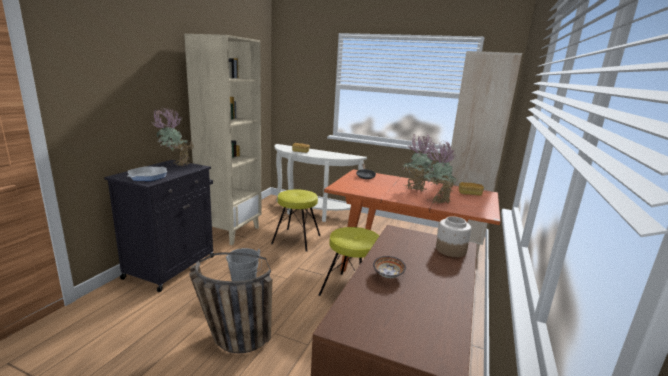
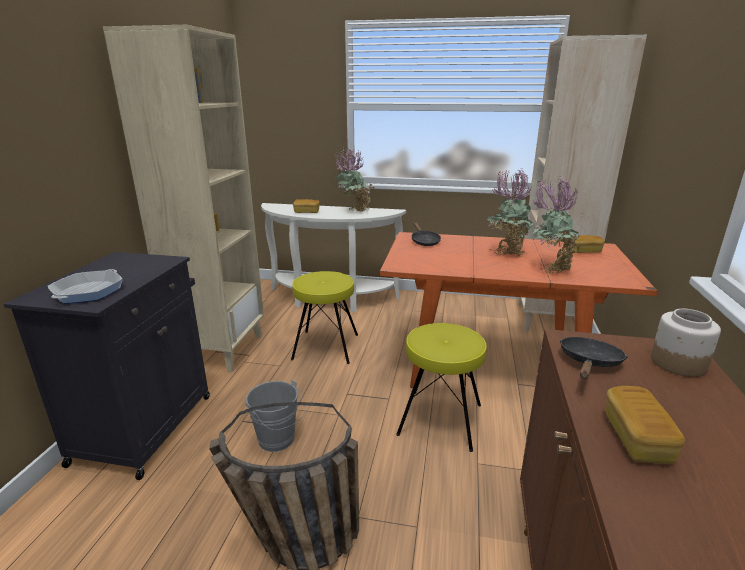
camera: 10 degrees left, 5 degrees up
potted plant [153,106,194,166] -> potted plant moved to [335,147,375,212]
bowl [373,256,406,278] -> bread [606,386,685,464]
none -> black frying pan [560,337,627,379]

